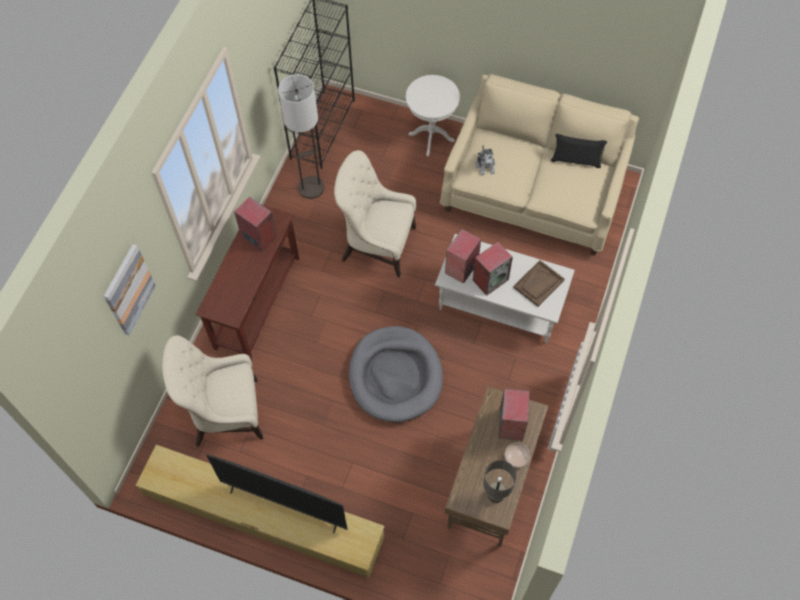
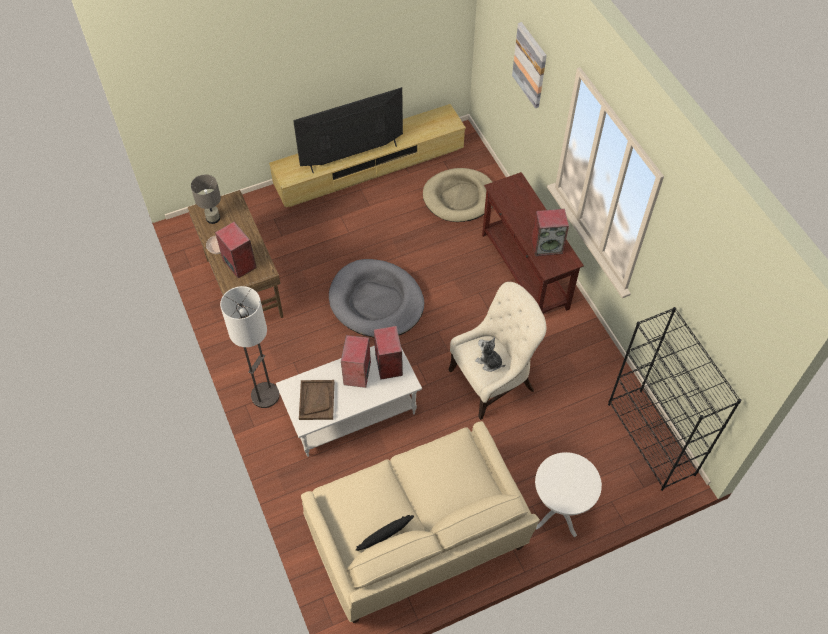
camera: 135 degrees right, 5 degrees down
beige armchair [162,335,264,447] -> beige dog bed [423,168,492,222]
floor lamp [278,74,324,199] -> floor lamp moved to [220,286,280,408]
plush toy [475,146,496,176] -> plush toy moved to [475,337,506,372]

